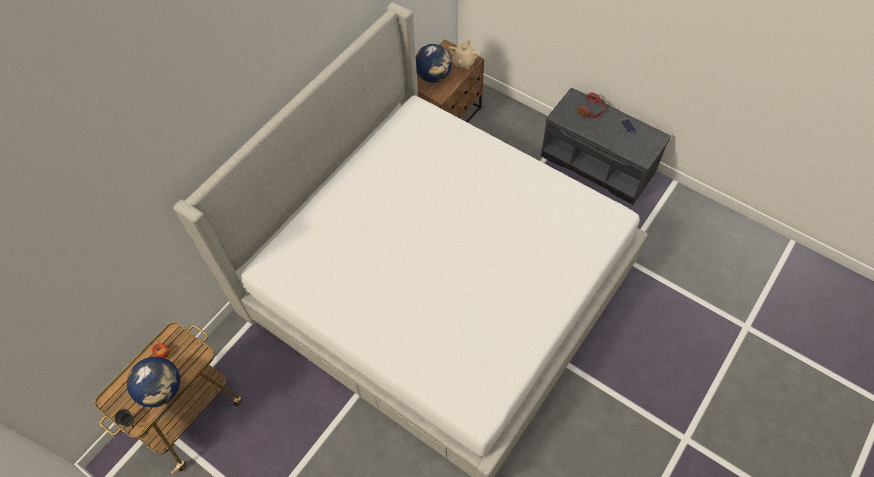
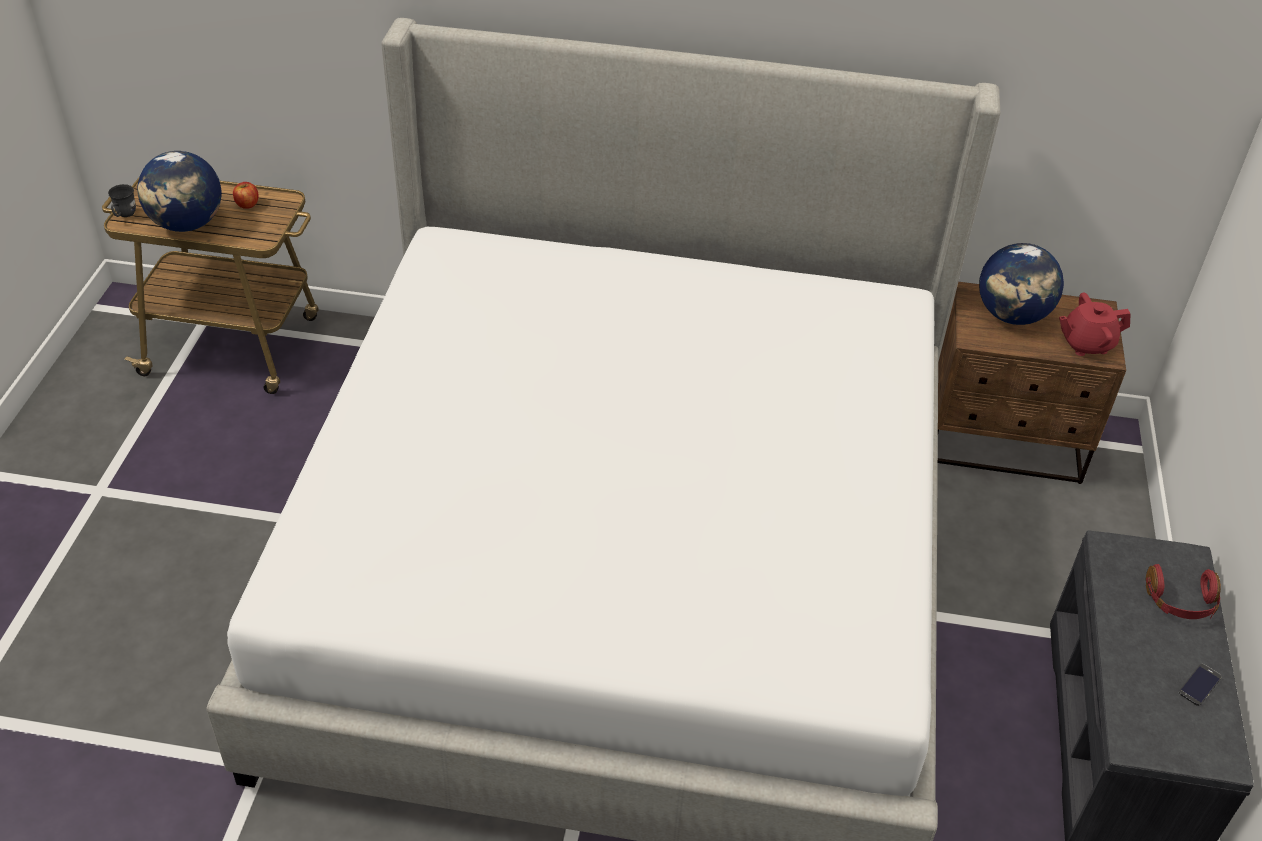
camera: 60 degrees right, 15 degrees down
beige teapot [448,39,479,69] -> red teapot [1059,292,1131,356]

